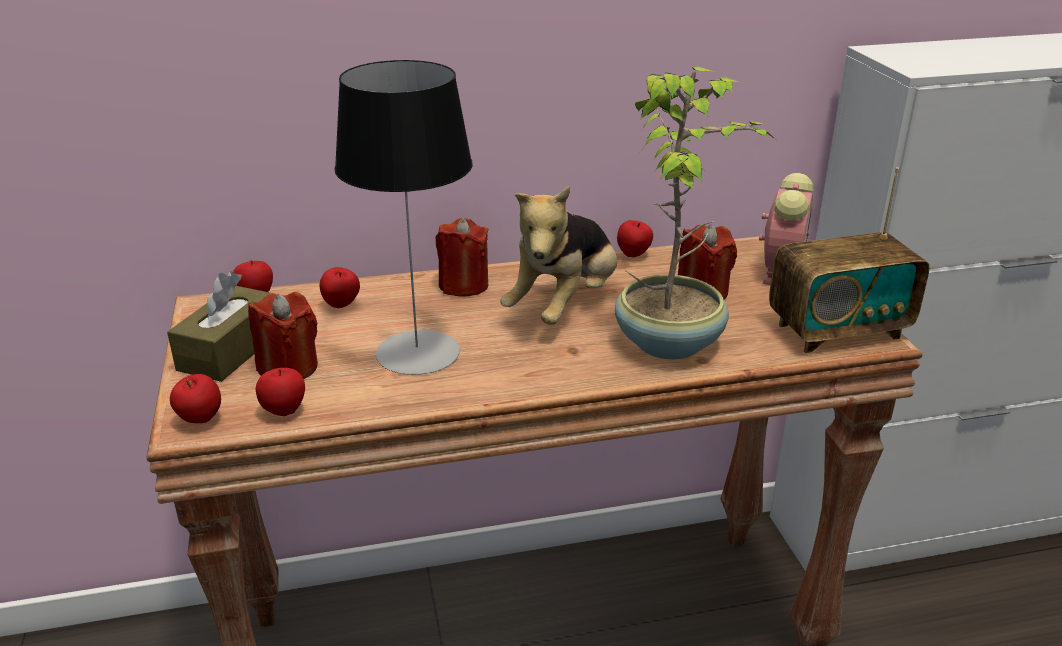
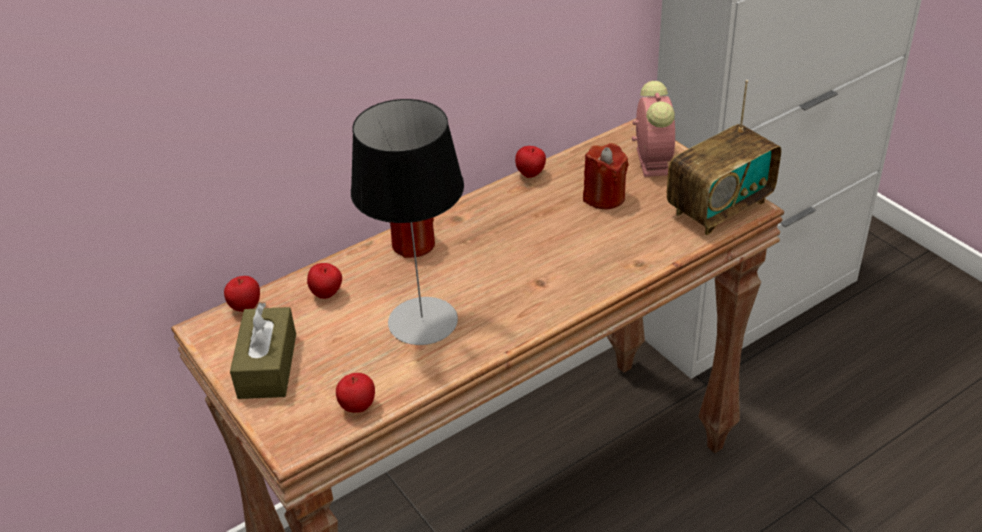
camera: 20 degrees left, 10 degrees up
apple [170,374,221,423] -> none
red candle [248,292,318,379] -> none
plush toy [500,186,617,325] -> none
potted plant [615,66,775,359] -> none

